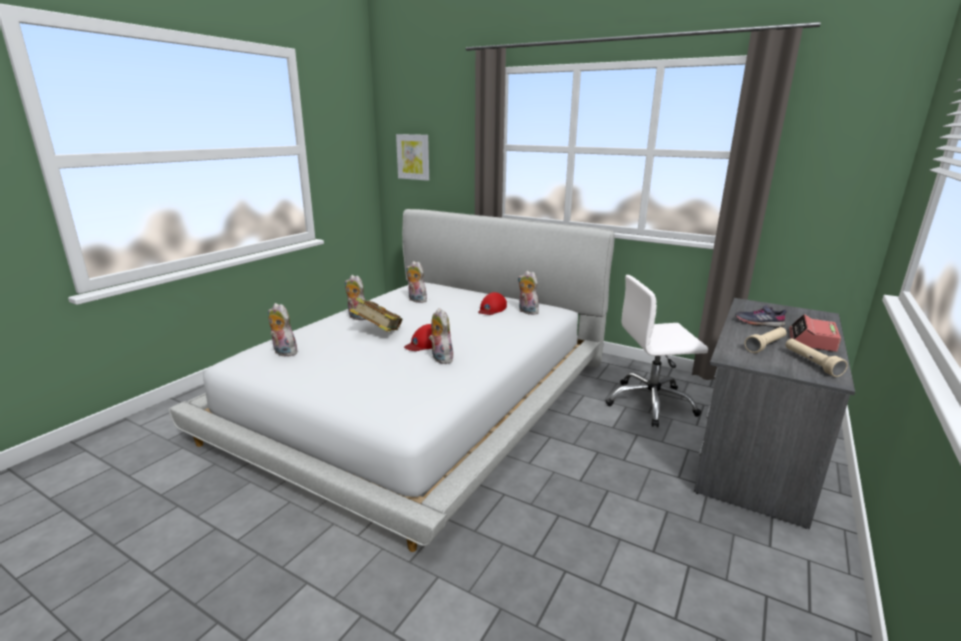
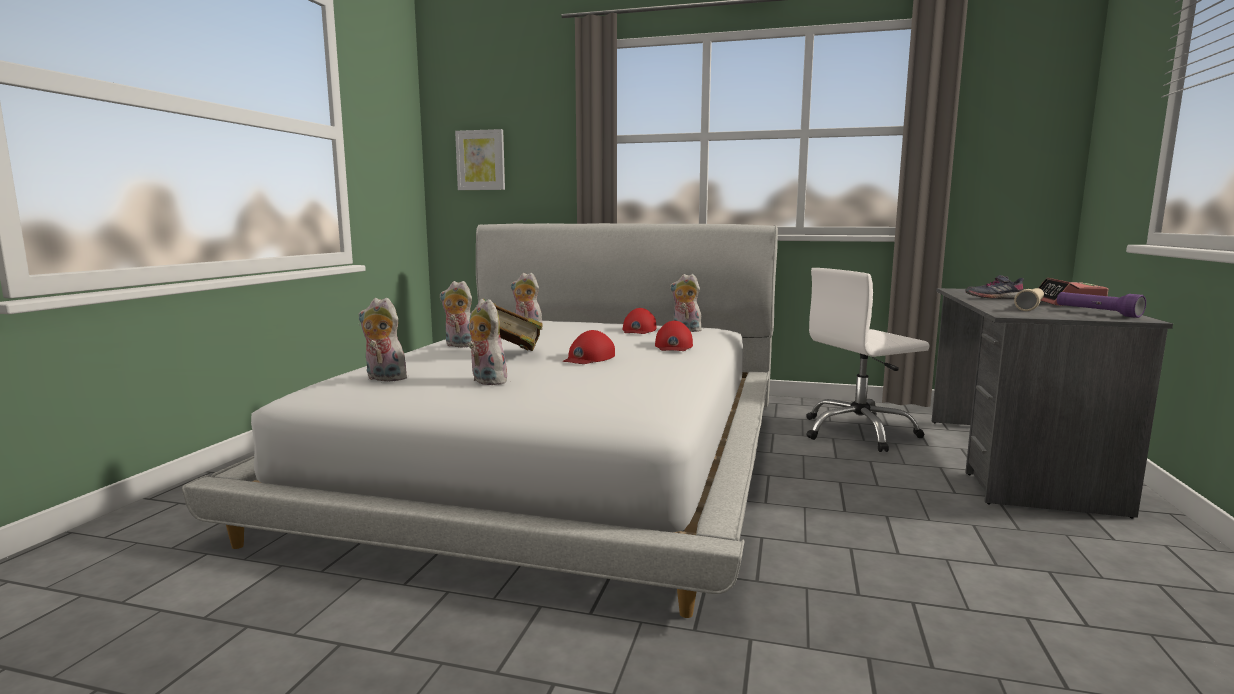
camera: 15 degrees left, 10 degrees down
plush toy [429,308,453,364] -> plush toy moved to [468,299,510,385]
beige flashlight [786,339,848,377] -> purple flashlight [1057,292,1146,318]
none -> red cap [655,321,693,351]

